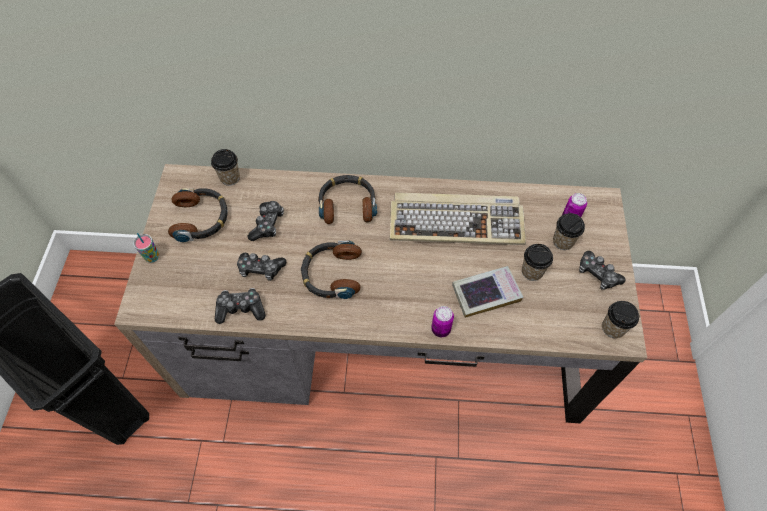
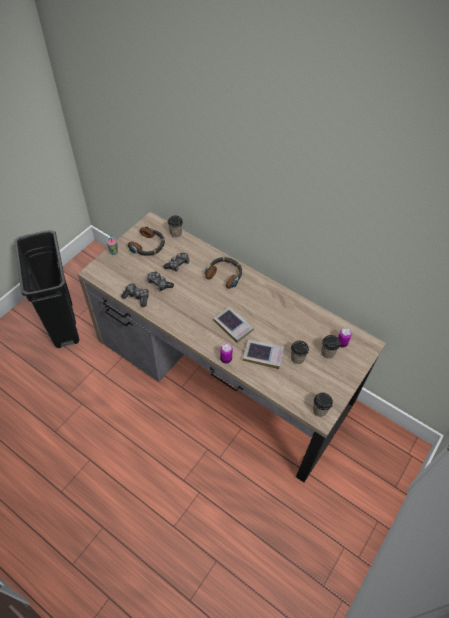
camera: 30 degrees right, 5 degrees down
headphones [301,240,362,299] -> none
keyboard [390,193,526,245] -> none
game controller [579,251,626,290] -> none
none -> book [213,306,254,343]

